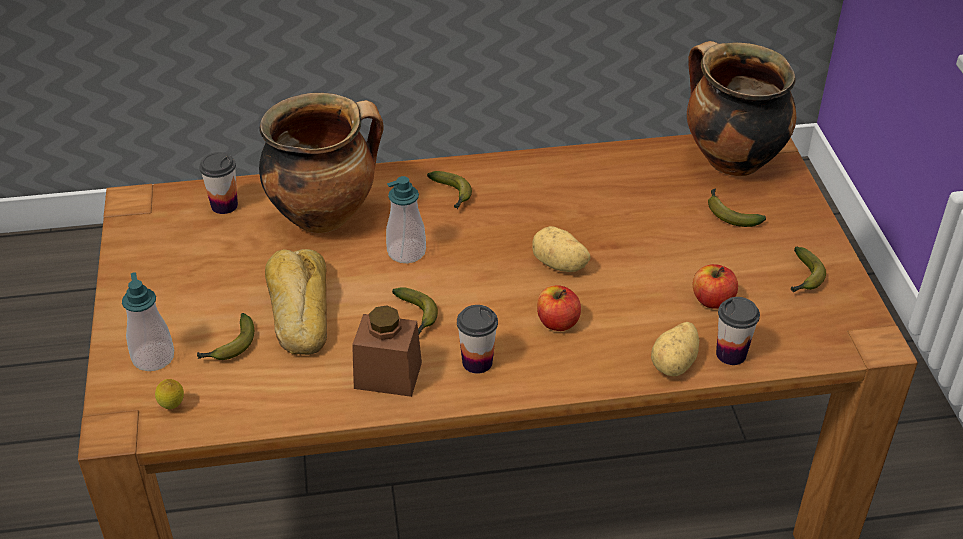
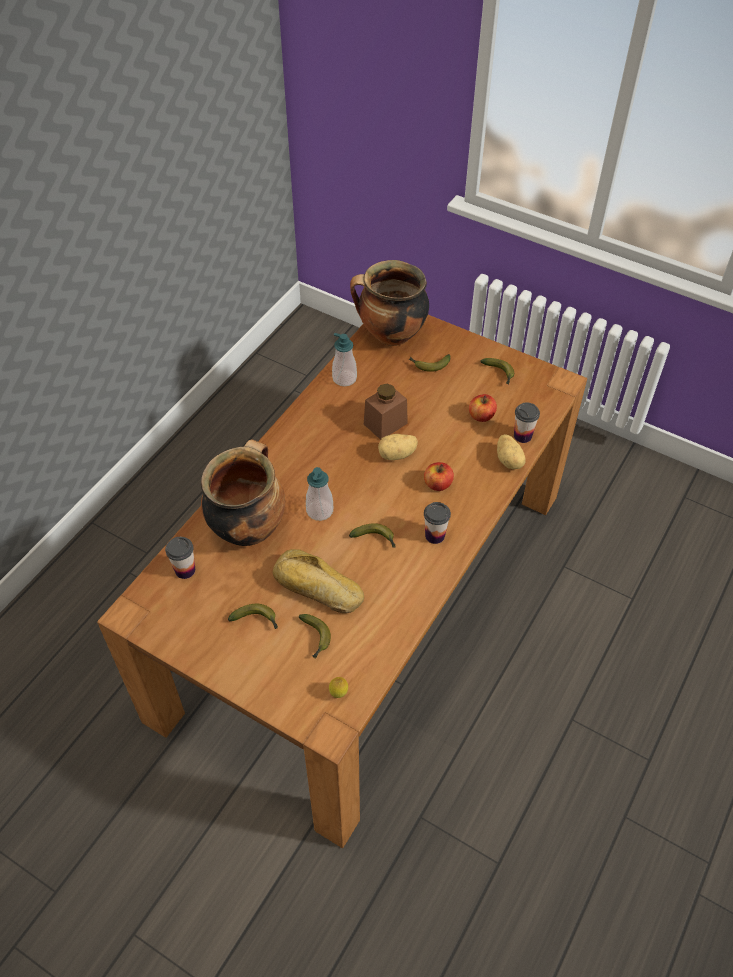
camera: 50 degrees left, 10 degrees up
soap dispenser [122,272,174,371] -> soap dispenser moved to [332,333,357,386]
brown jar [352,305,422,397] -> brown jar moved to [364,384,408,440]
banana [427,171,472,209] -> banana moved to [228,604,278,629]

